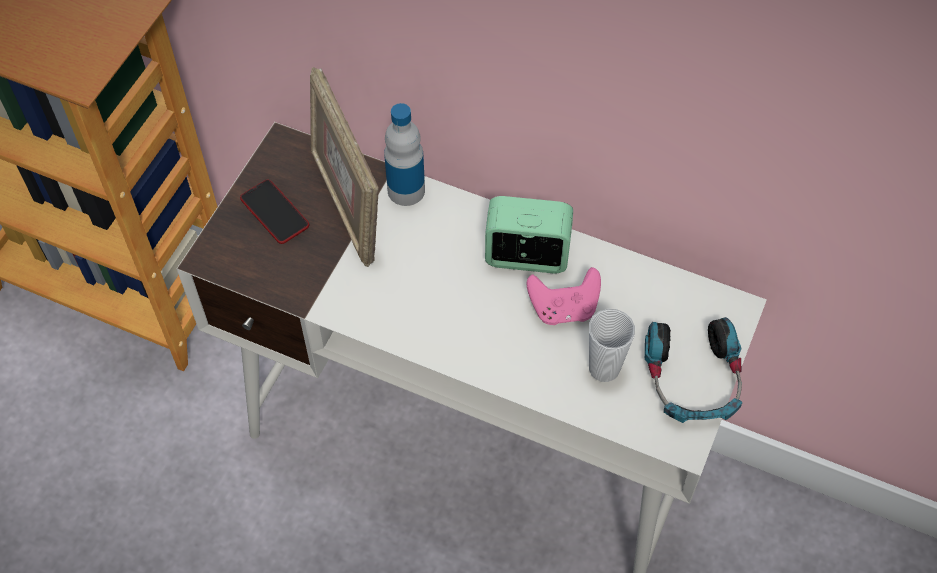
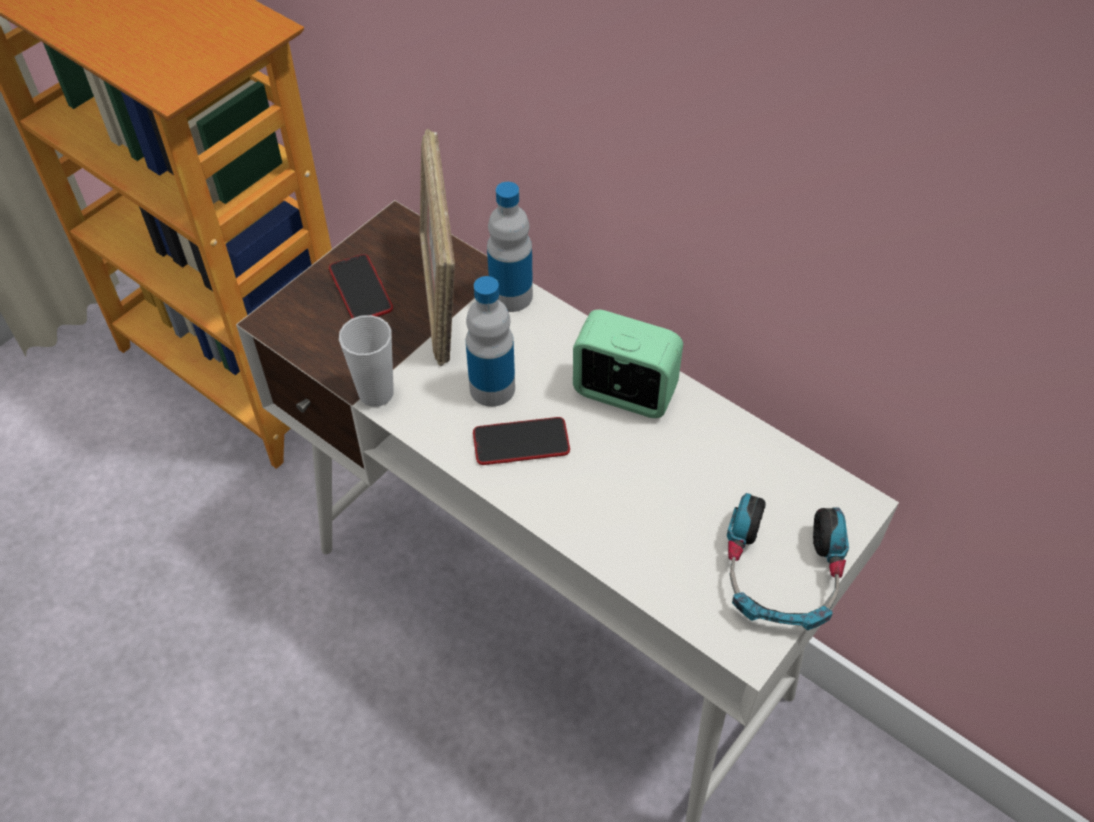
camera: 15 degrees right, 5 degrees down
pink game controller [527,267,601,325] -> none
cup [589,309,635,382] -> cup moved to [339,315,394,407]
none -> bottle [466,276,515,407]
none -> phone [473,417,570,465]

